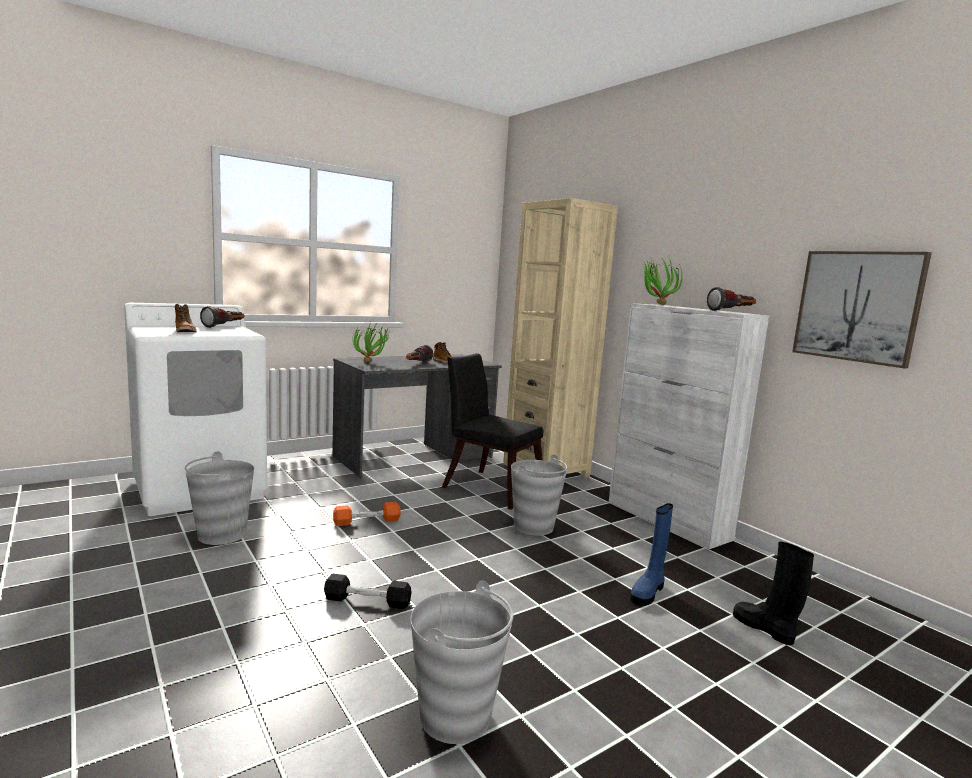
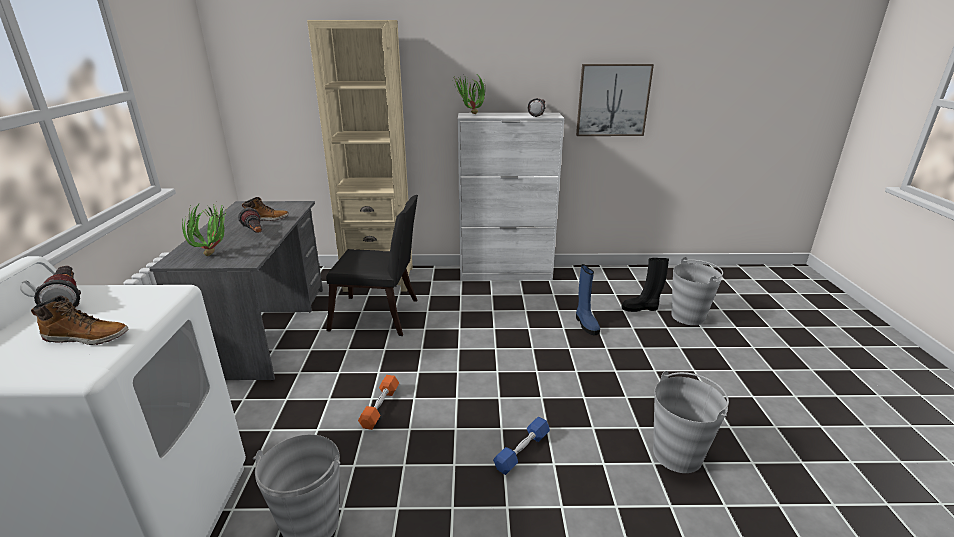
camera: 55 degrees left, 15 degrees up
black dumbbell [324,574,412,609] -> blue dumbbell [493,417,550,475]
black chair [442,353,543,510] -> black chair turned 150 degrees counterclockwise [326,195,418,336]
grey bucket [511,455,568,535] -> grey bucket moved to [671,257,723,325]

